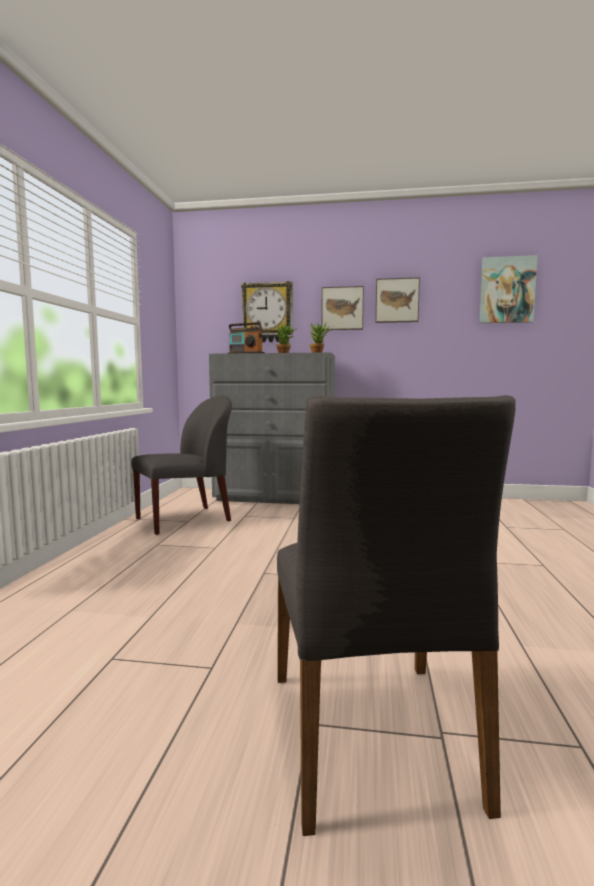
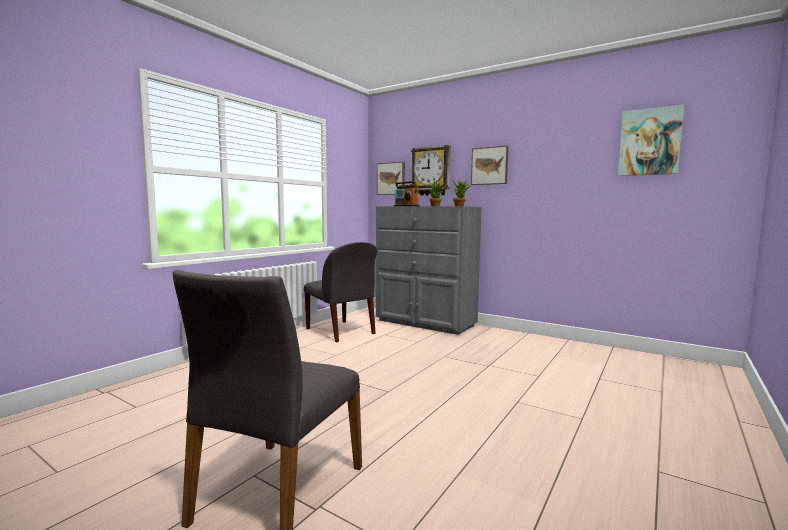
camera: 25 degrees right, 0 degrees up
grey chair [131,396,232,535] -> grey chair turned 60 degrees clockwise [304,242,377,342]
picture [375,277,420,323] -> picture moved to [377,162,405,195]

